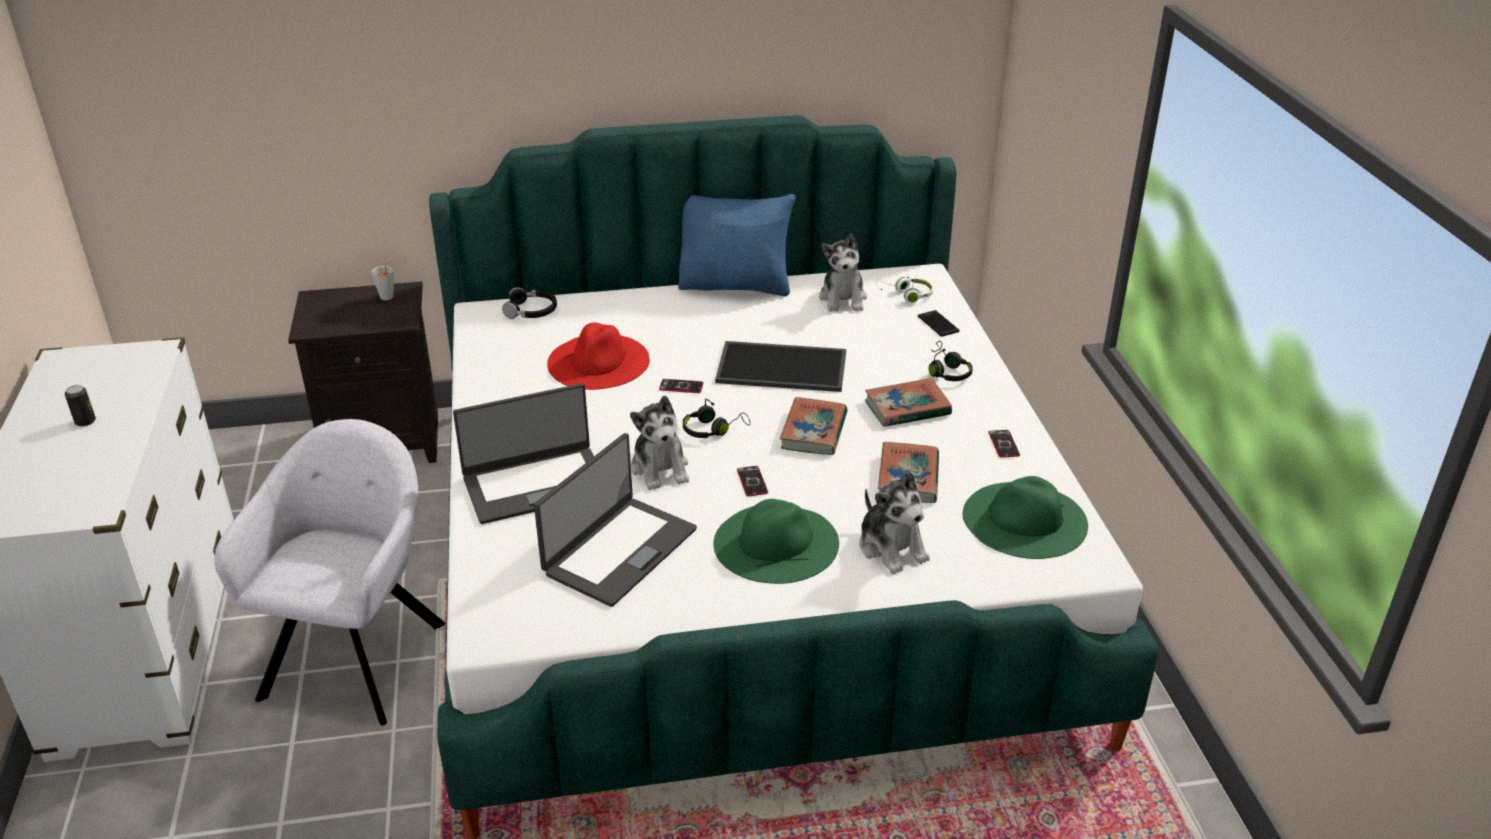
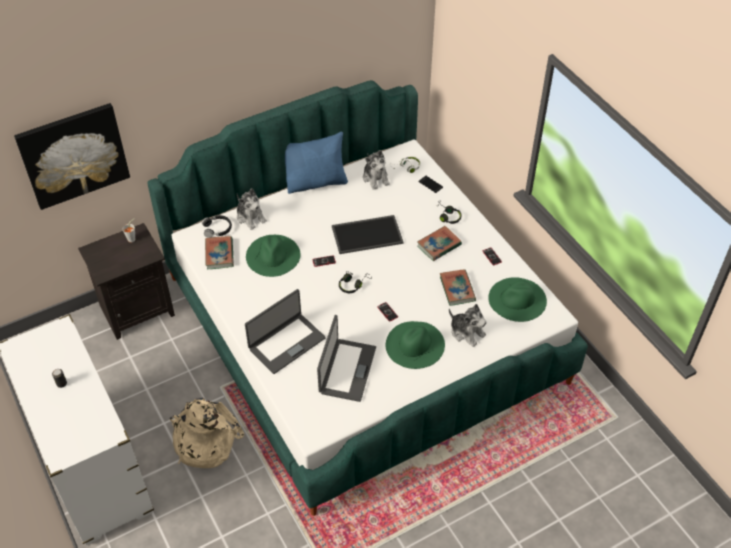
camera: 20 degrees left, 15 degrees up
grey armchair [214,419,445,726] -> beige backpack [170,398,244,468]
red hat [547,323,650,390] -> green hat [246,235,301,277]
plush toy [630,396,689,490] -> plush toy moved to [237,188,267,230]
book [780,397,847,455] -> book moved to [205,236,234,269]
none -> picture [14,103,130,210]

